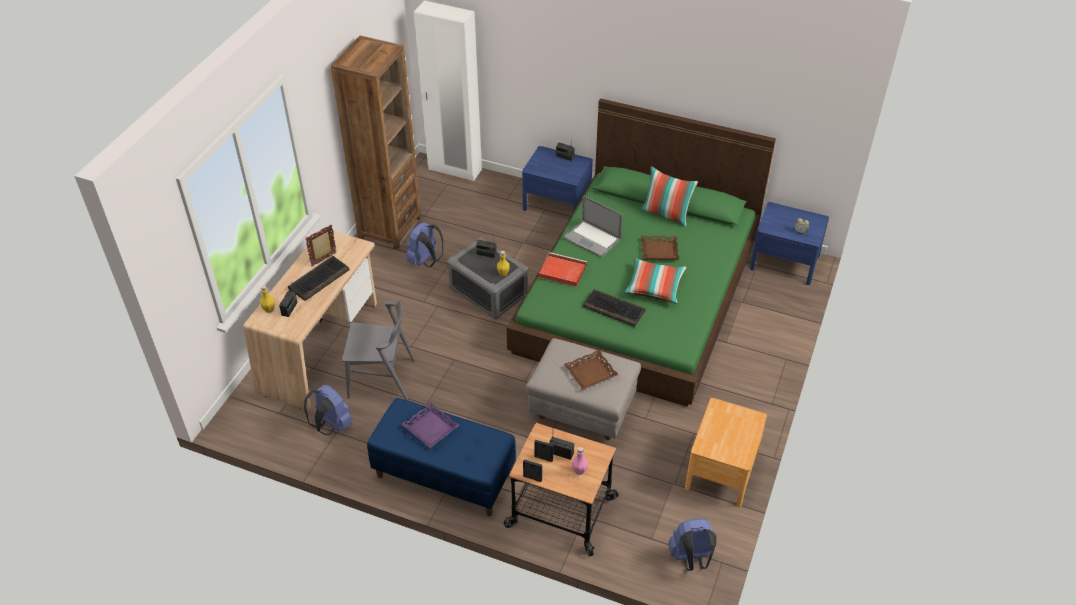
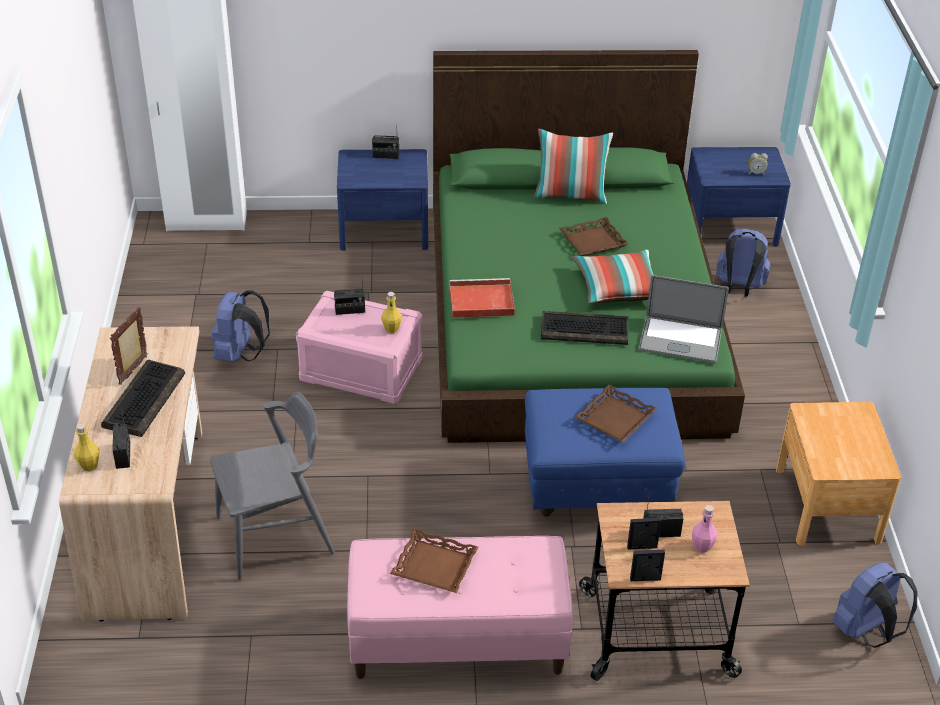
camera: 25 degrees left, 5 degrees down
blue backpack [304,385,353,435] -> blue backpack moved to [716,228,770,297]
brown bookcase [331,36,421,250] -> none
blue bench [367,398,516,516] -> pink bench [347,536,573,679]
purple tray [401,402,459,448] -> brown tray [390,529,478,593]
grey storage box [447,237,528,320] -> pink storage box [296,291,423,404]
grey ottoman [526,338,641,440] -> blue ottoman [525,388,685,517]
laptop [563,195,623,258] -> laptop moved to [639,275,729,363]

